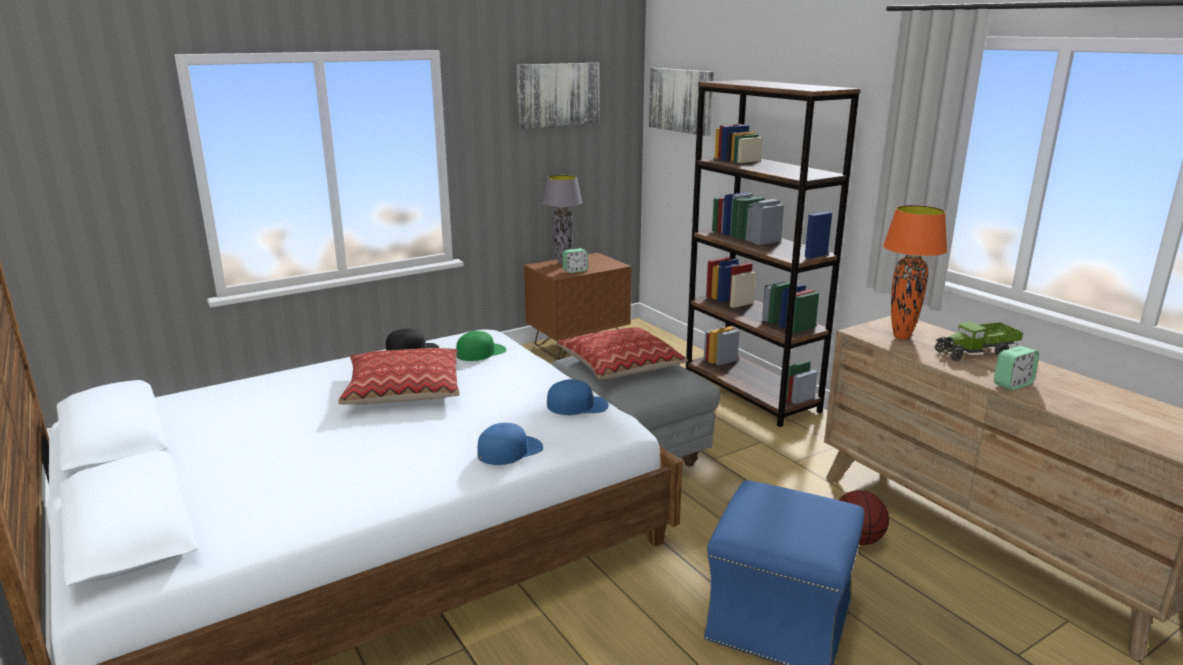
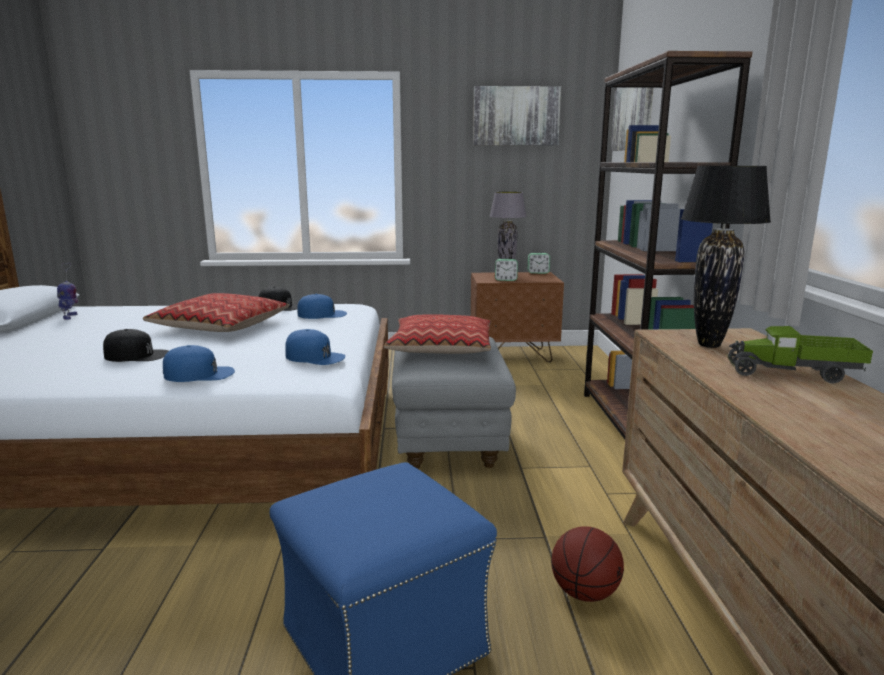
camera: 30 degrees right, 5 degrees down
green cap [456,331,506,361] -> blue cap [297,294,347,319]
orange table lamp [883,205,948,340] -> black table lamp [681,166,771,348]
alarm clock [994,346,1039,390] -> alarm clock moved to [528,253,550,274]
none -> toy robot [57,263,79,320]
none -> black cap [103,329,168,362]

